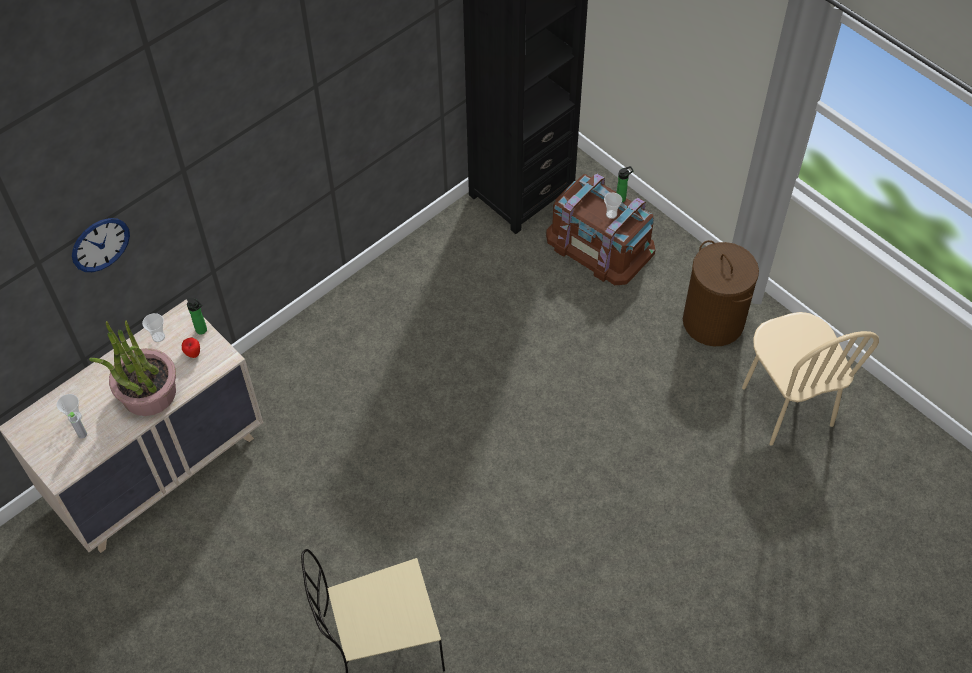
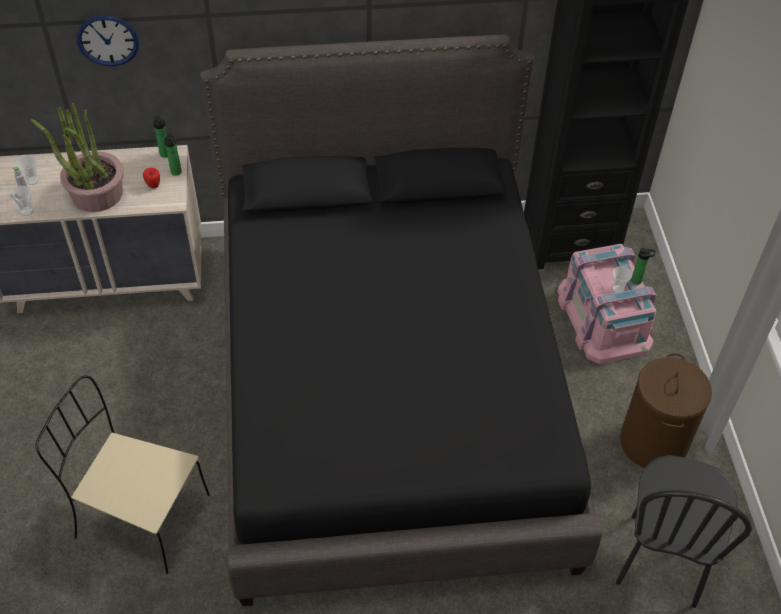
camera: 35 degrees right, 5 degrees down
cup [142,313,165,342] -> cup moved to [10,186,34,216]
brown storage box [546,173,655,285] -> pink storage box [557,244,656,364]
beige chair [742,312,879,446] -> black chair [616,455,752,608]
none -> bottle [153,116,168,158]
none -> black bed [200,34,602,606]

